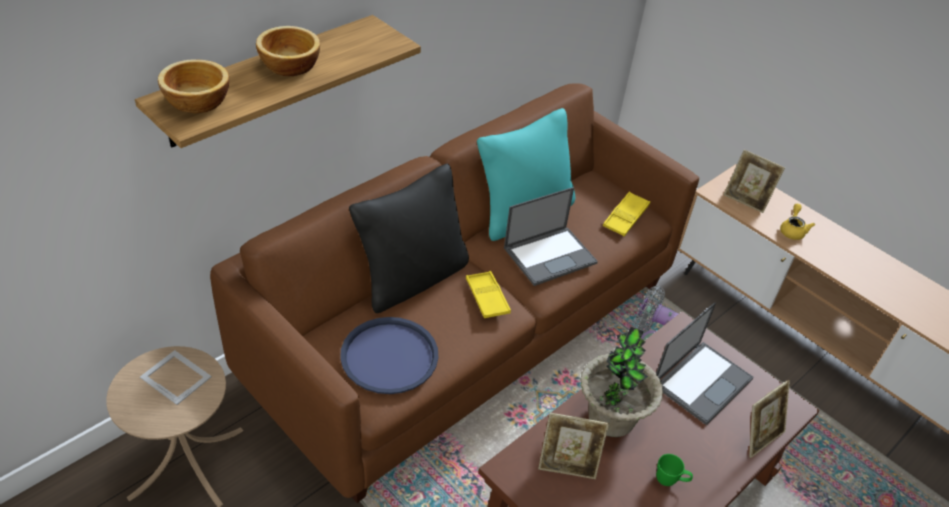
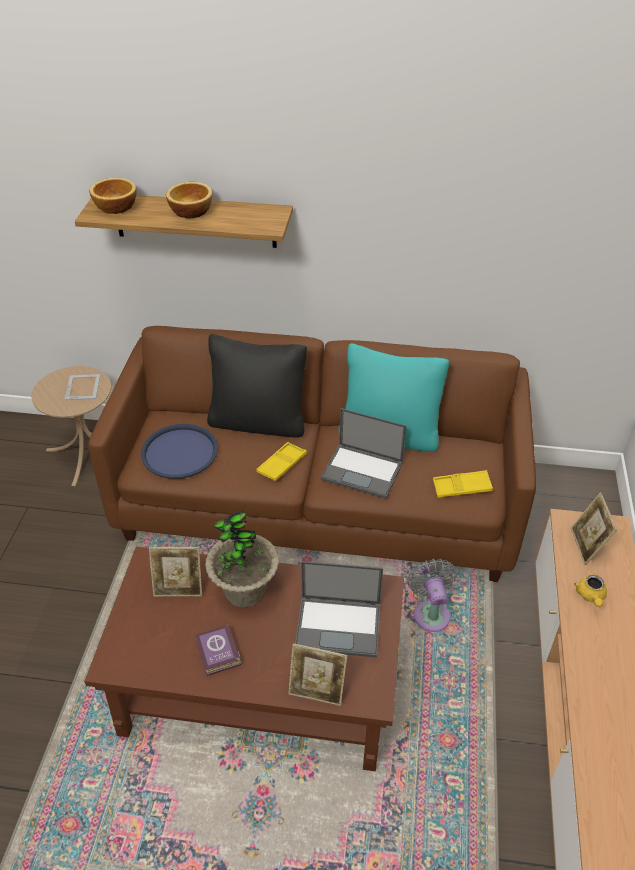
camera: 55 degrees right, 0 degrees up
picture frame [538,413,609,479] -> picture frame turned 60 degrees counterclockwise [149,547,202,597]
green mug [656,454,693,486] -> book [196,624,241,676]
yellow teapot [780,204,815,240] -> yellow teapot turned 120 degrees clockwise [574,575,607,607]

